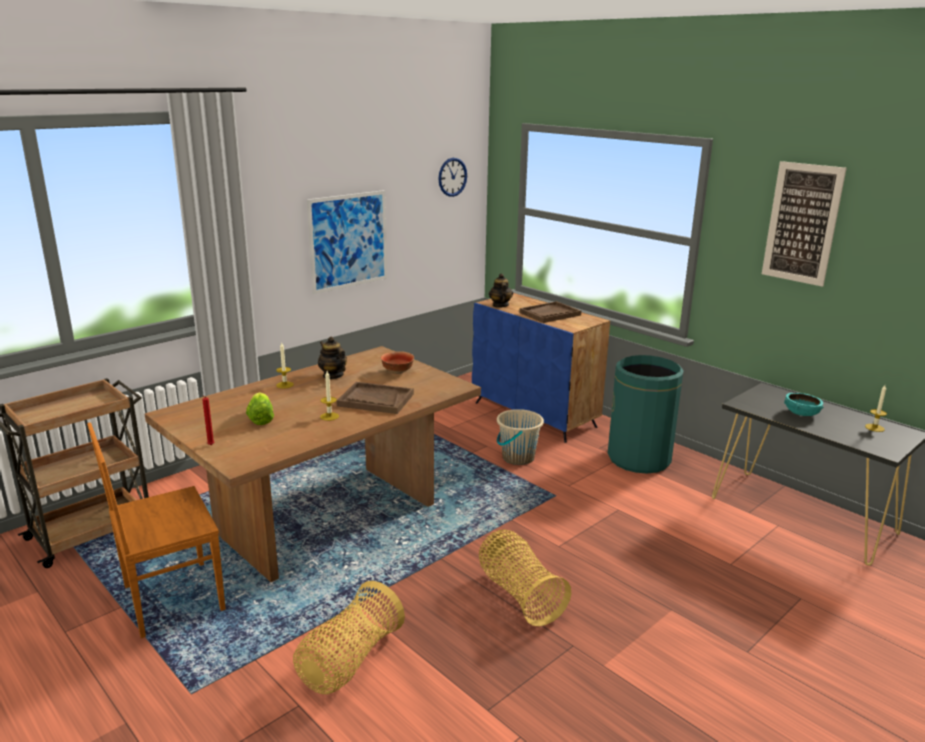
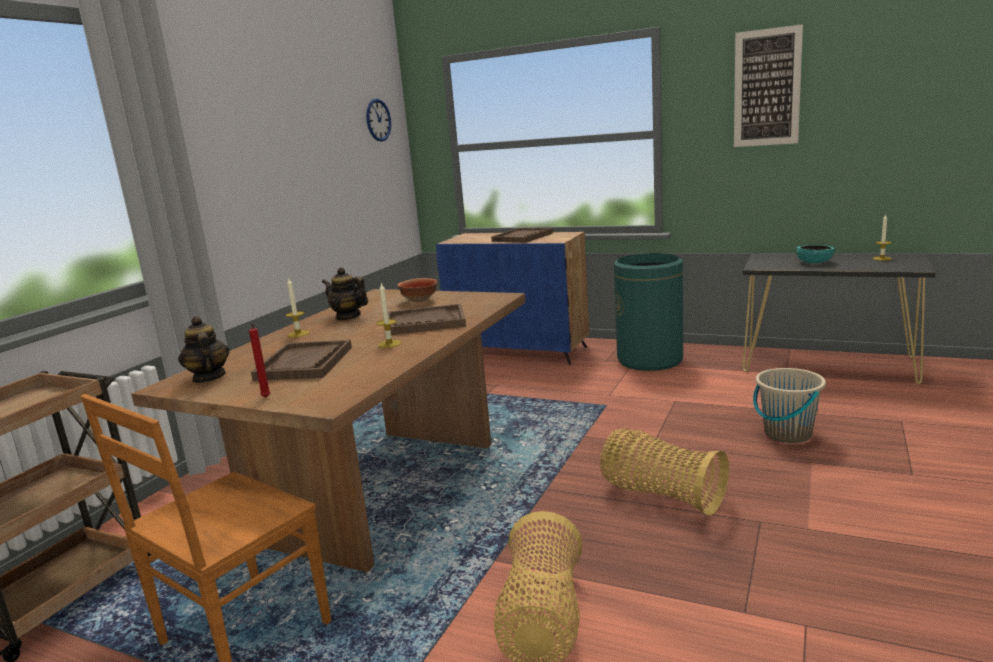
camera: 20 degrees left, 5 degrees down
lettuce [246,392,274,425] -> brown tray [251,340,352,381]
picture [307,190,387,294] -> none
teapot [489,273,513,308] -> teapot moved to [178,316,230,383]
beige bucket [497,409,544,465] -> beige bucket moved to [753,368,826,443]

